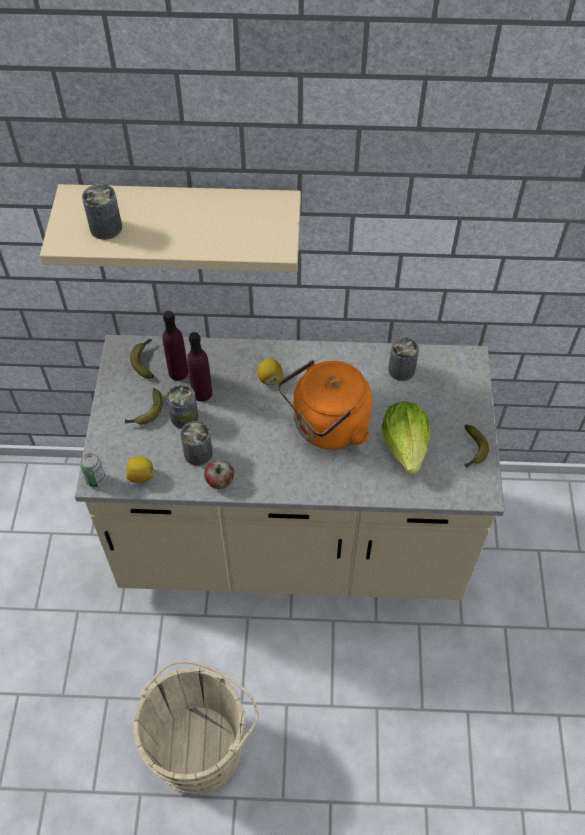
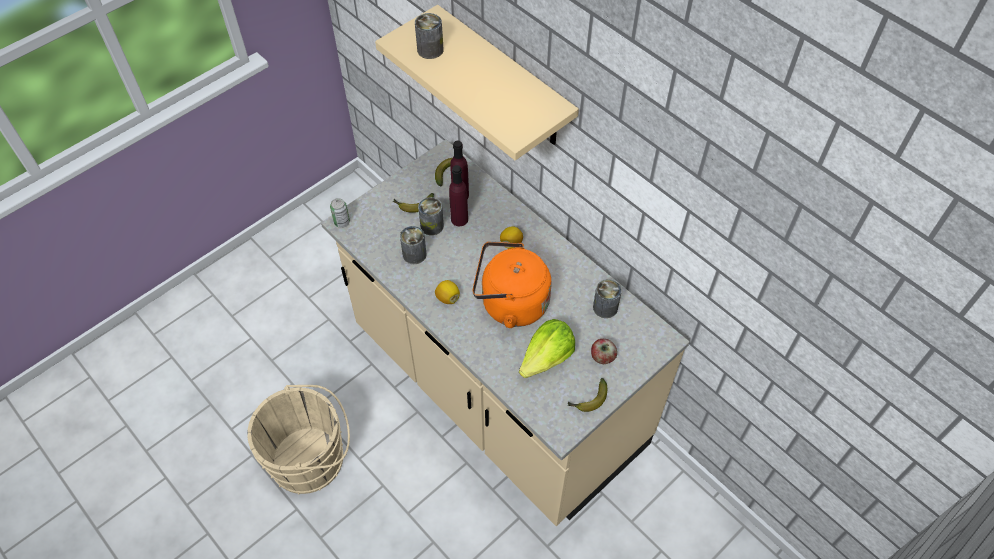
camera: 45 degrees right, 0 degrees up
lemon [126,456,154,483] -> lemon moved to [435,280,460,304]
apple [204,460,234,489] -> apple moved to [591,339,617,364]

